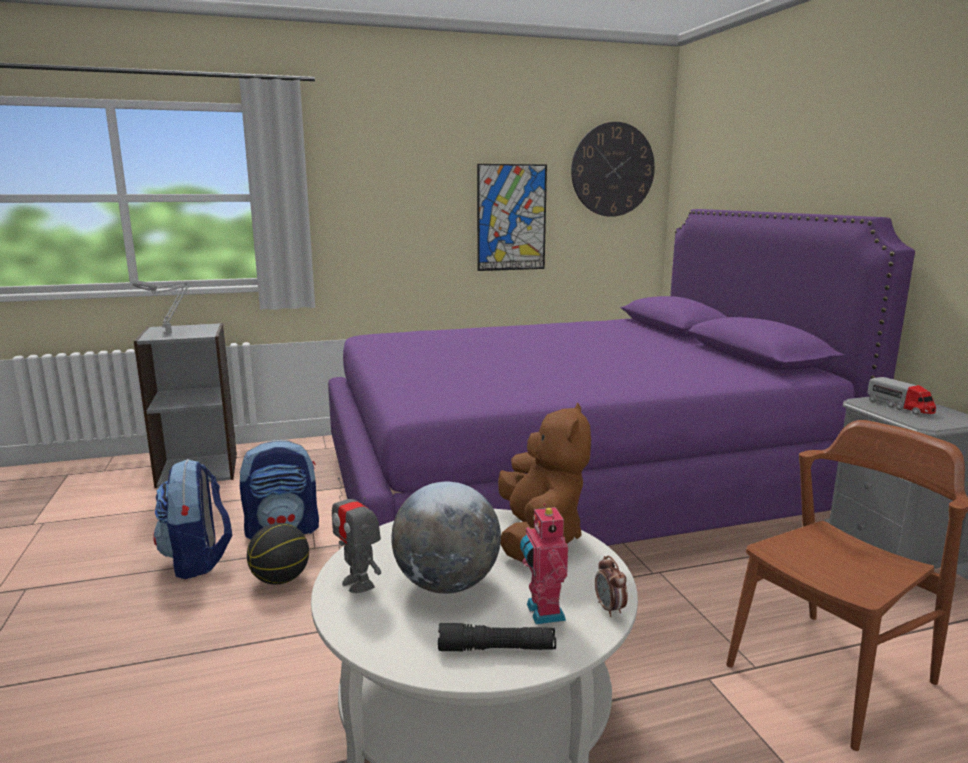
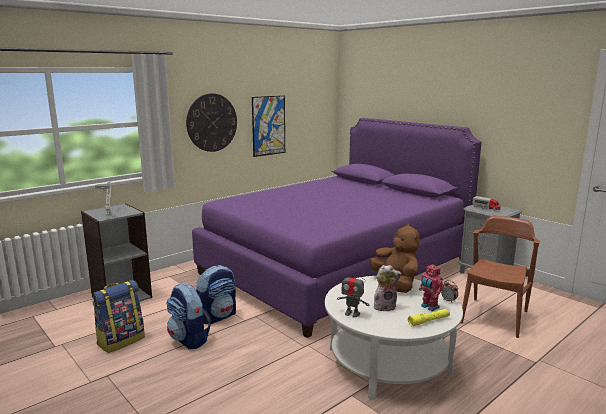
camera: 25 degrees left, 0 degrees up
basketball [247,523,309,585] -> none
globe [391,482,501,594] -> plush toy [374,265,402,311]
black flashlight [438,623,556,651] -> yellow flashlight [408,309,450,326]
wall clock [571,122,655,217] -> wall clock moved to [186,93,237,152]
none -> backpack [93,280,145,353]

